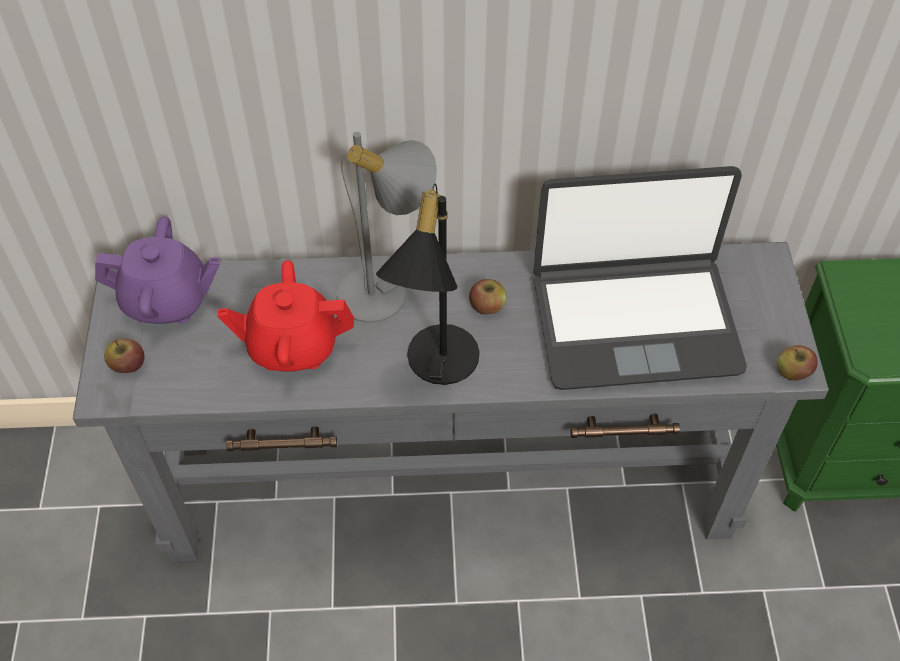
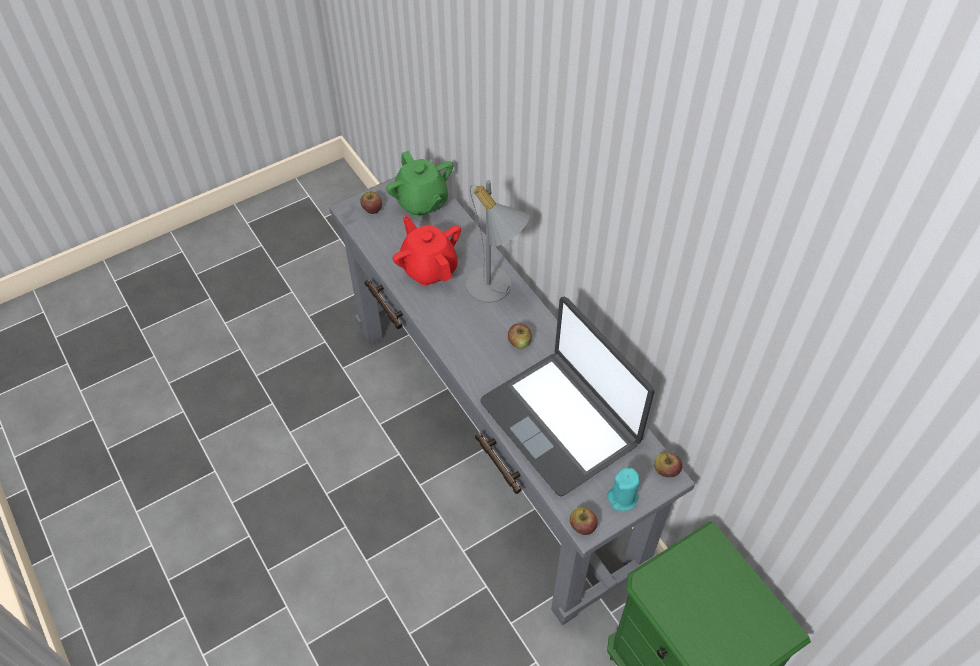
camera: 60 degrees right, 0 degrees up
purple teapot [95,216,220,324] -> green teapot [386,151,453,217]
black table lamp [376,183,480,385] -> none
none -> turquoise candle [607,468,640,511]
none -> apple [654,452,682,477]

